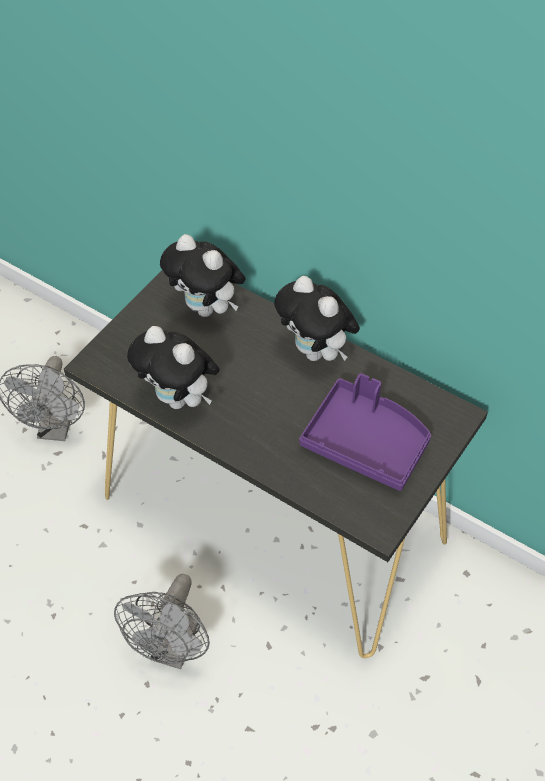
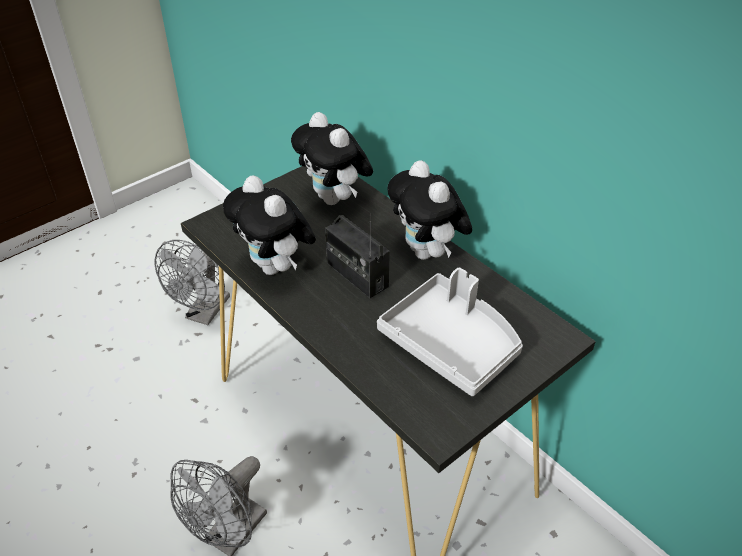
camera: 15 degrees right, 10 degrees down
purple tray [299,373,431,491] -> grey tray [377,268,523,396]
none -> radio [325,213,390,298]

